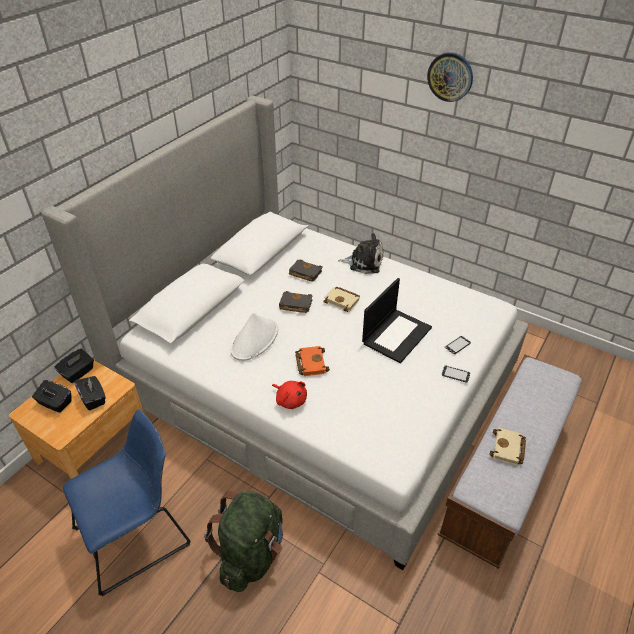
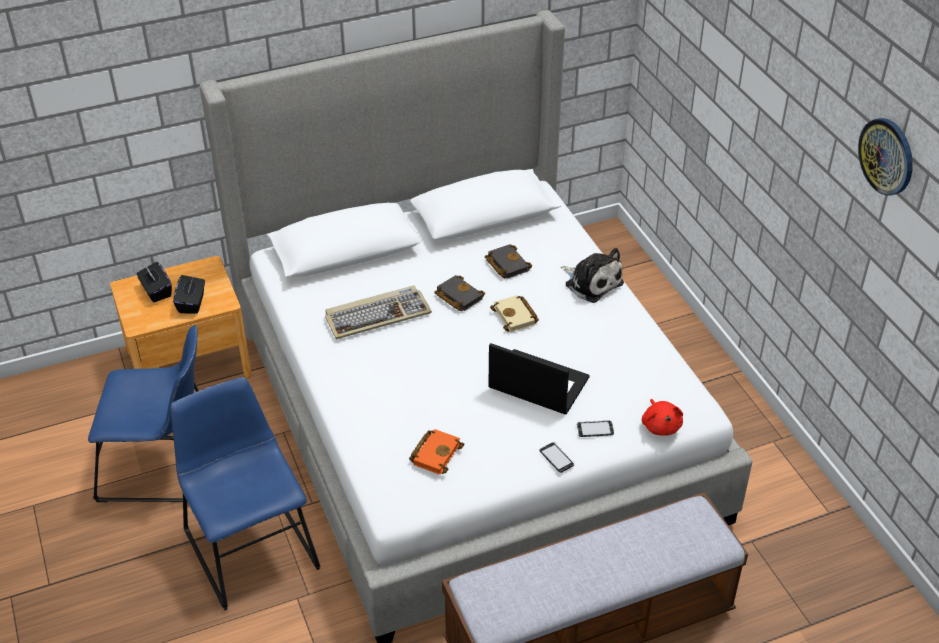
camera: 35 degrees right, 0 degrees up
black tissue box [55,349,94,383] -> none
green backpack [204,491,283,592] -> blue chair [171,377,321,610]
white hat [230,313,278,361] -> keyboard [325,286,432,340]
red plush toy [272,381,307,409] -> red plush toy moved to [642,399,683,436]
orange book [295,346,330,376] -> orange book moved to [409,429,465,475]
laptop [362,278,432,363] -> laptop turned 135 degrees counterclockwise [488,343,590,414]
wall clock [427,52,473,102] -> wall clock moved to [858,118,913,196]
beige book [490,428,526,465] -> none

